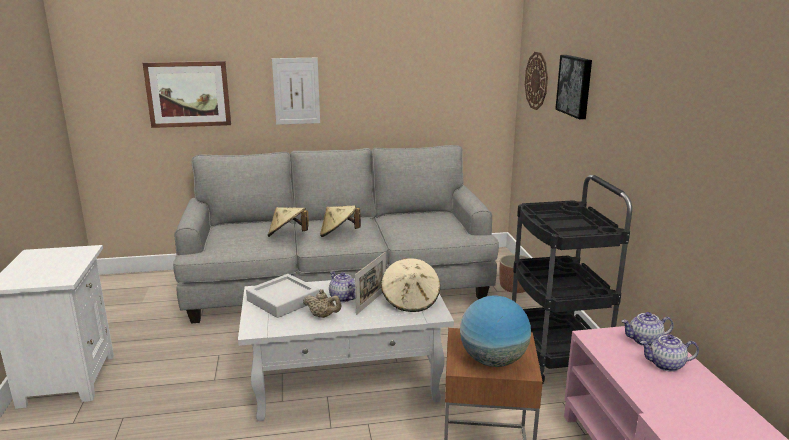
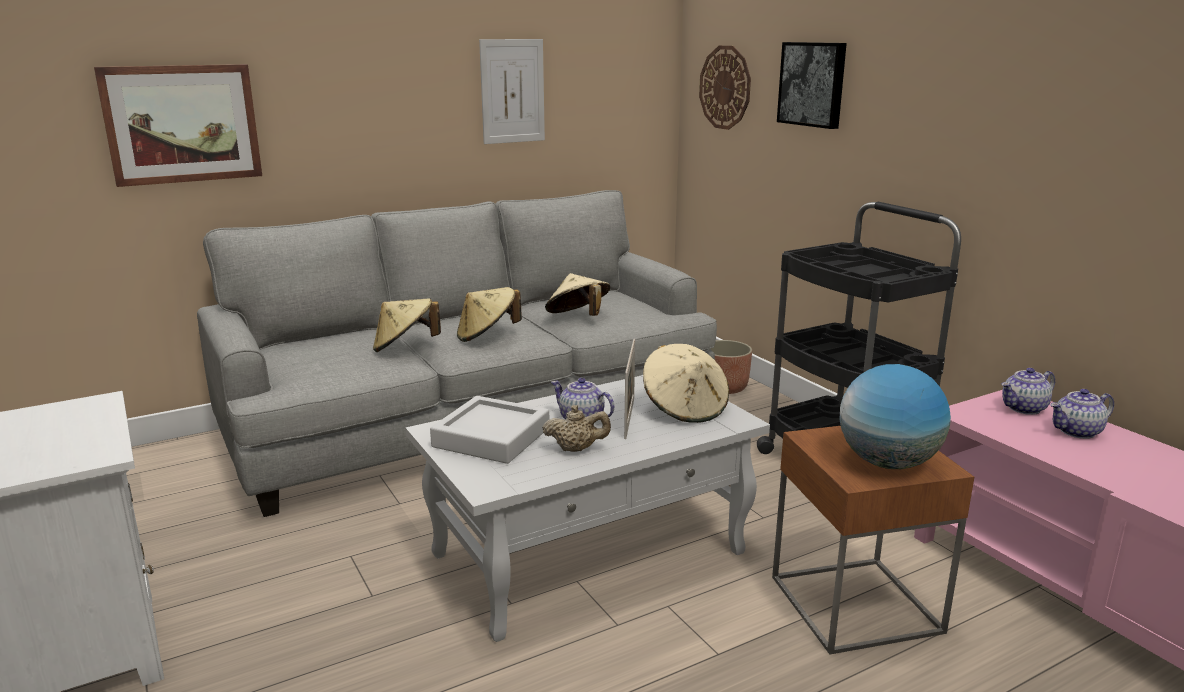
camera: 20 degrees left, 0 degrees up
picture [272,58,320,125] -> picture moved to [479,39,545,144]
none -> beige hat [545,273,610,316]

